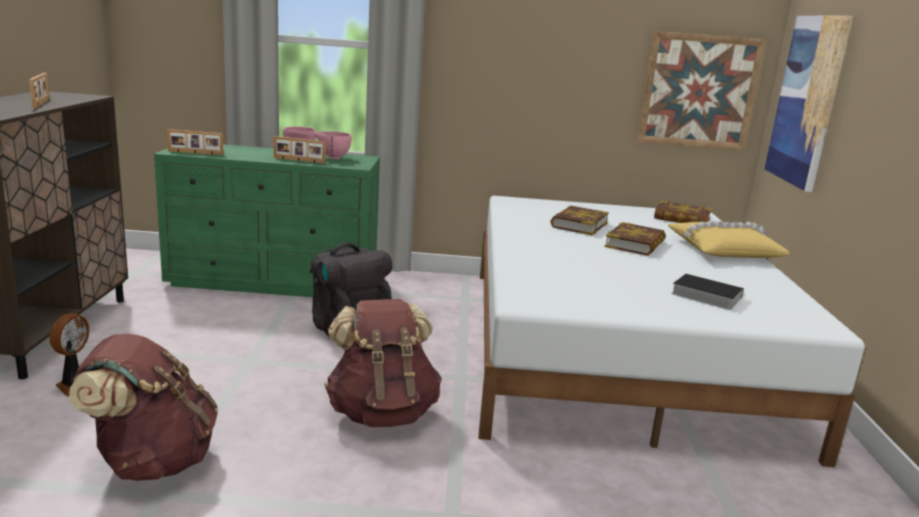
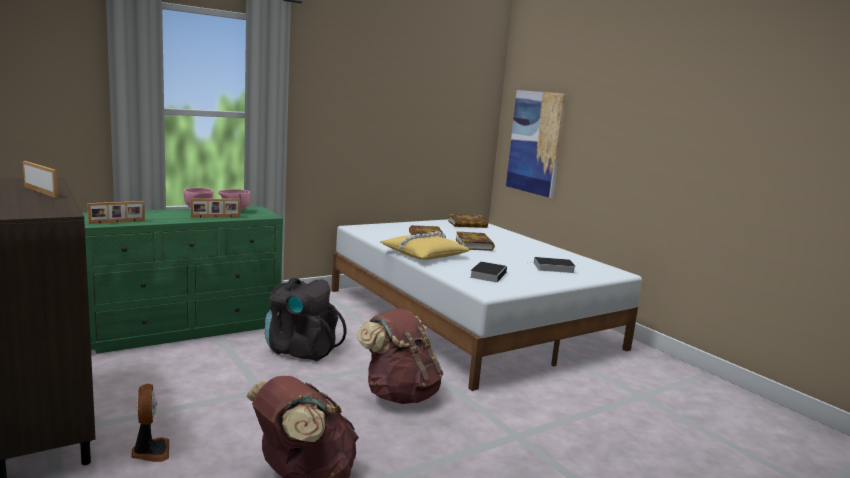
camera: 35 degrees left, 5 degrees down
picture [636,31,766,150] -> none
yellow pillow [668,221,790,258] -> yellow pillow moved to [380,231,470,260]
none -> book [470,262,507,283]

